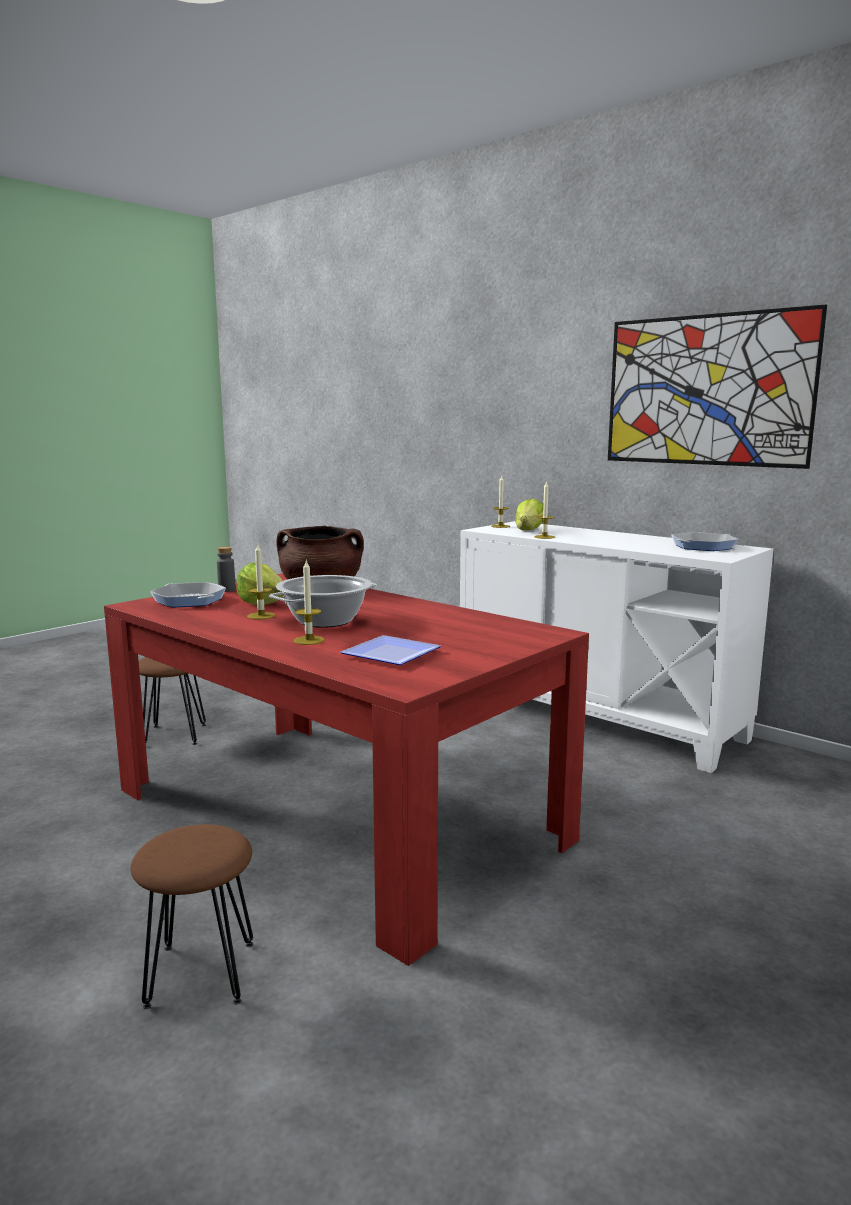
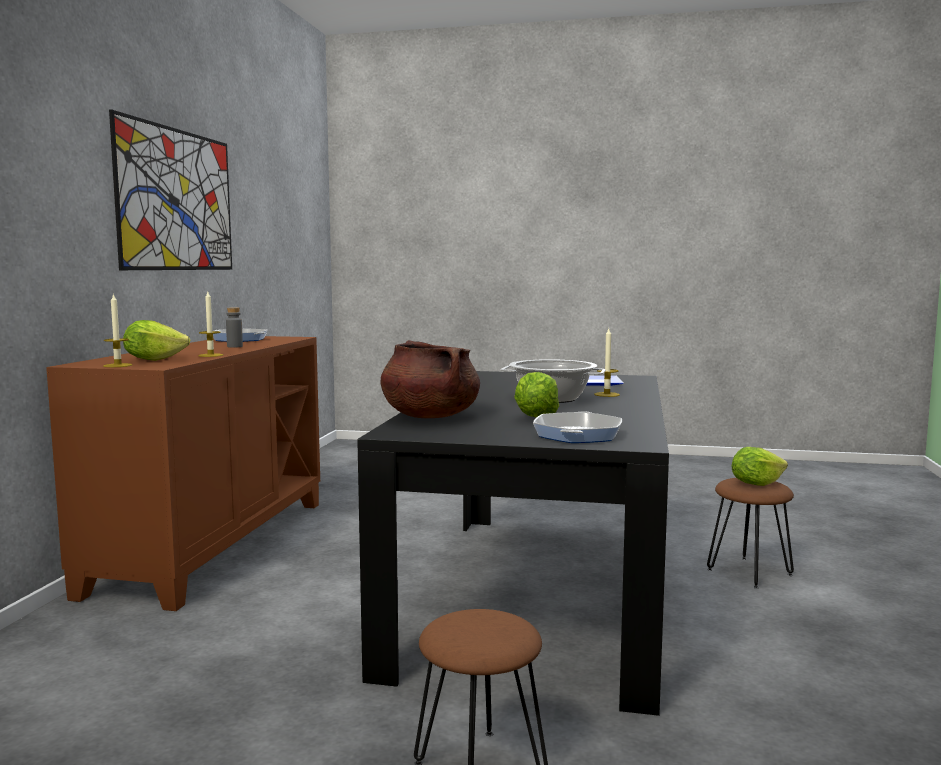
camera: 120 degrees left, 5 degrees down
red dining table [104,573,589,966] -> black dining table [357,371,669,716]
grey bottle [217,547,235,592] -> grey bottle moved to [226,307,243,348]
candle [247,544,275,620] -> none
white cabinet [460,521,774,773] -> brown cabinet [46,336,320,611]
none -> lettuce [732,447,788,486]

